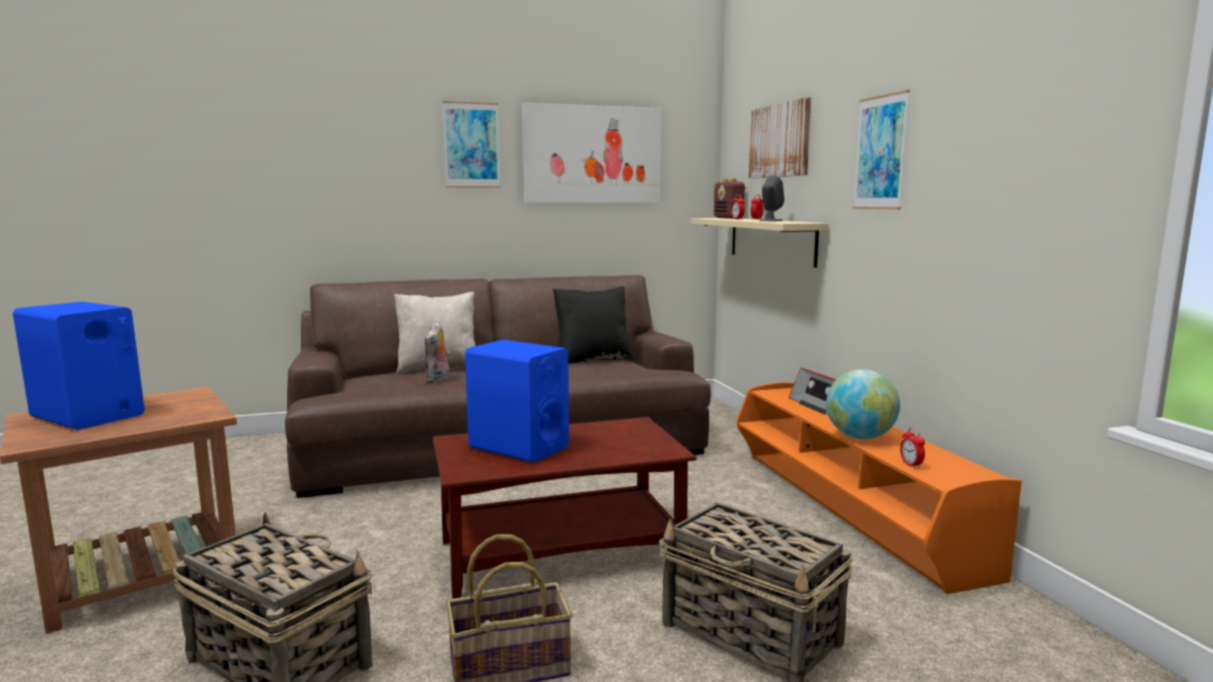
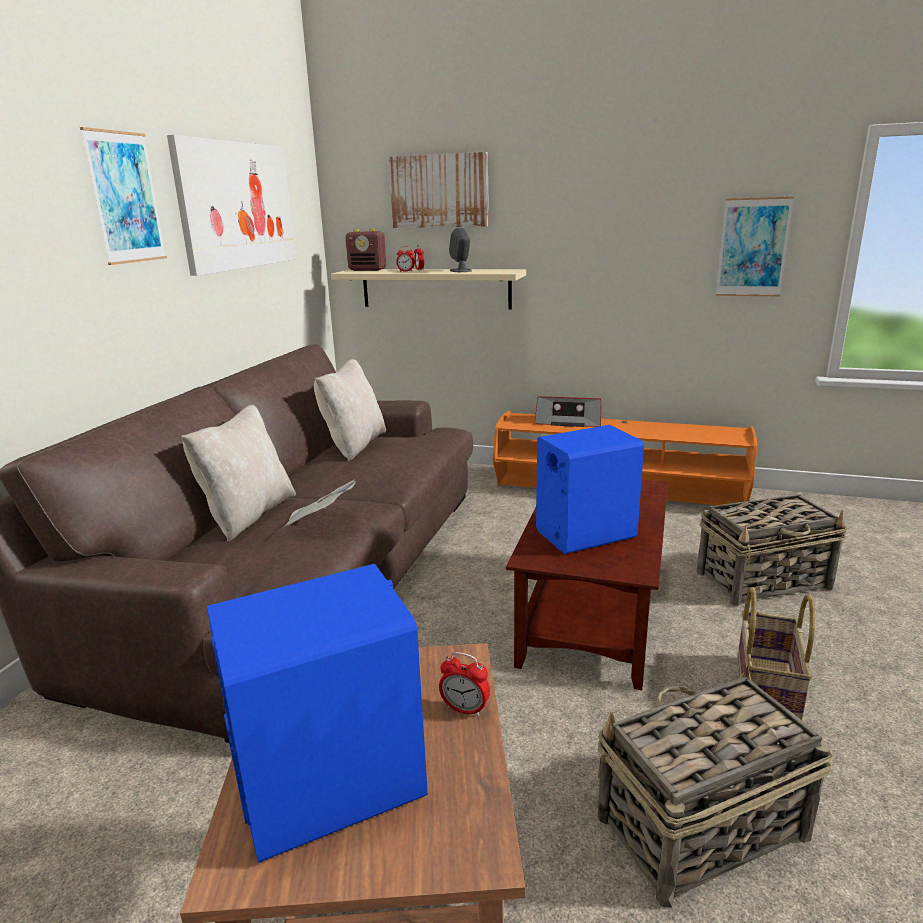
camera: 55 degrees left, 10 degrees up
plush toy [424,322,450,383] -> newspaper [282,479,356,528]
black pillow [553,286,633,363] -> beige pillow [314,359,386,461]
globe [826,369,900,439] -> none
picture [853,90,910,210] -> picture moved to [715,197,794,296]
alarm clock [900,427,925,469] -> alarm clock moved to [439,652,490,717]

